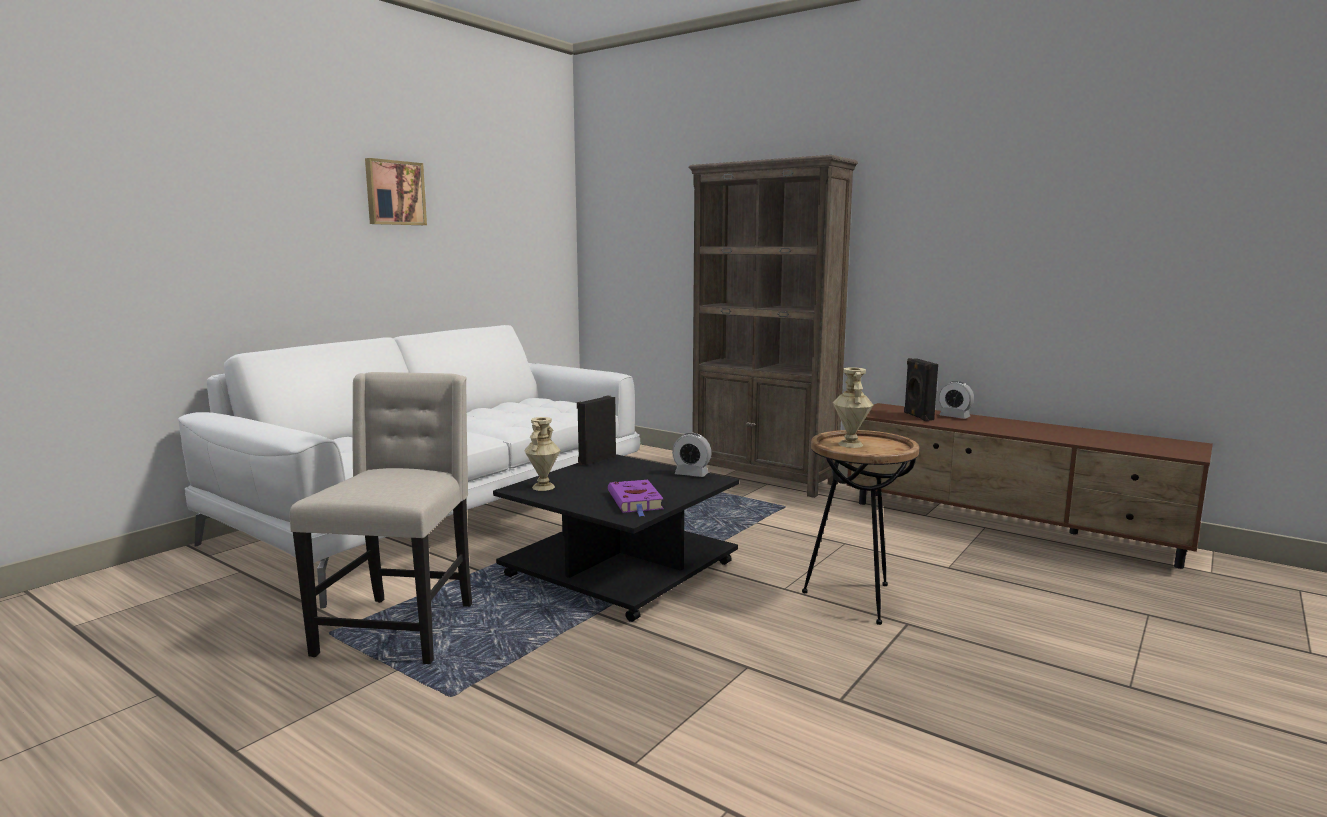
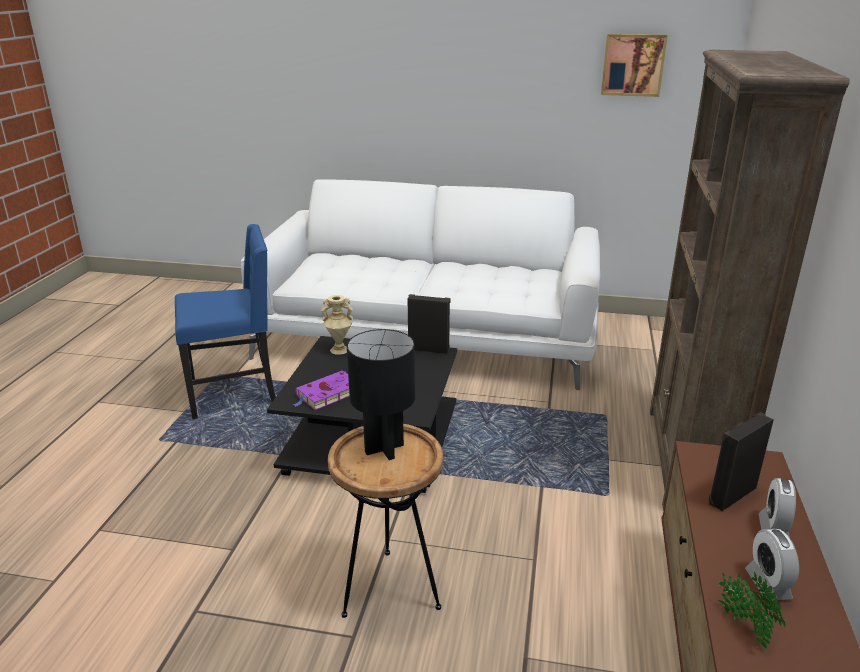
camera: 65 degrees right, 15 degrees up
beige chair [290,372,472,664] -> blue chair [175,224,276,419]
picture [365,158,427,225] -> picture moved to [601,34,668,97]
alarm clock [672,433,711,477] -> alarm clock moved to [745,529,799,600]
beige vase [833,367,873,448] -> black table lamp [347,329,415,460]
none -> potted plant [718,572,785,650]

